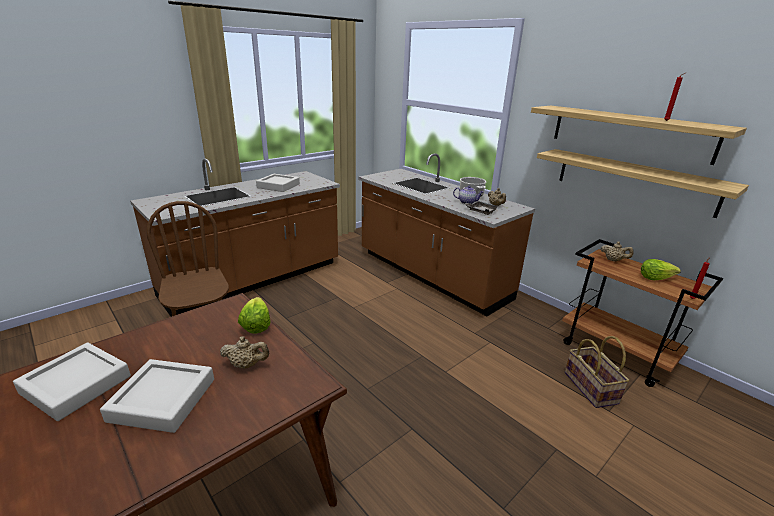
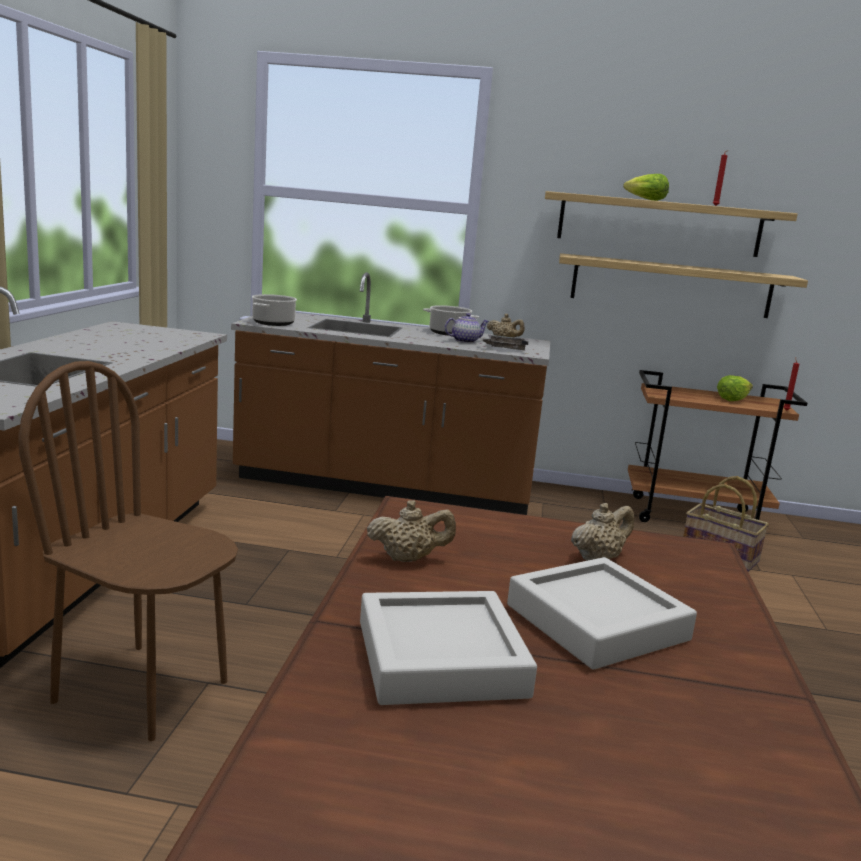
camera: 40 degrees left, 10 degrees down
lettuce [238,297,270,334] -> lettuce moved to [623,174,669,201]
grey tray [256,174,300,192] -> none
beige teapot [601,242,634,261] -> beige teapot moved to [367,500,456,562]
none -> cooking pot [252,294,297,326]

